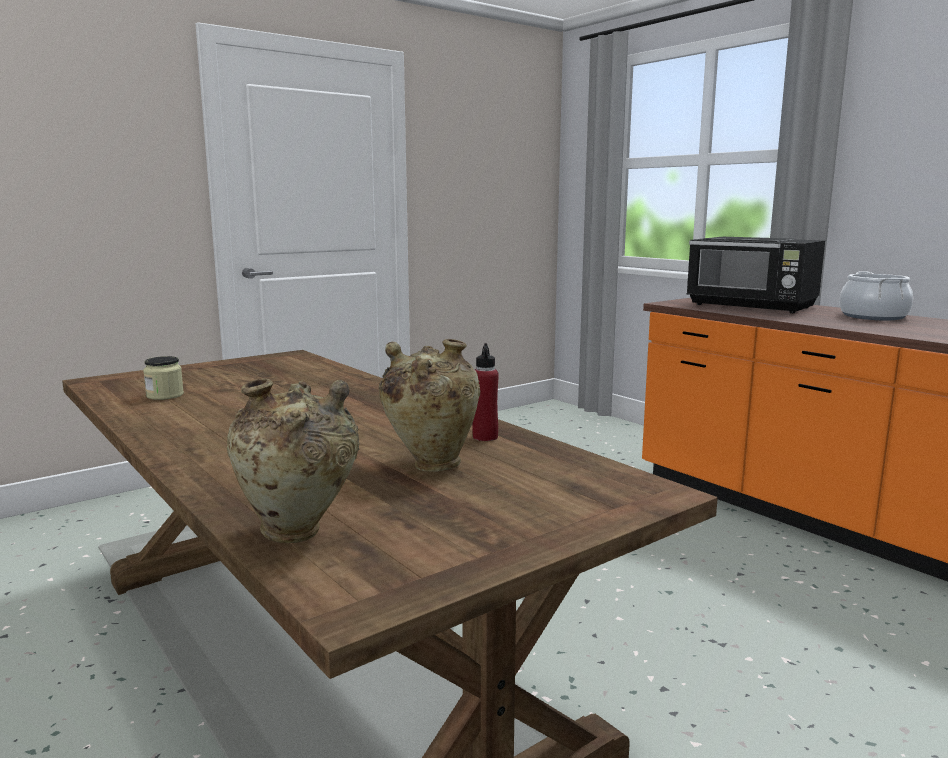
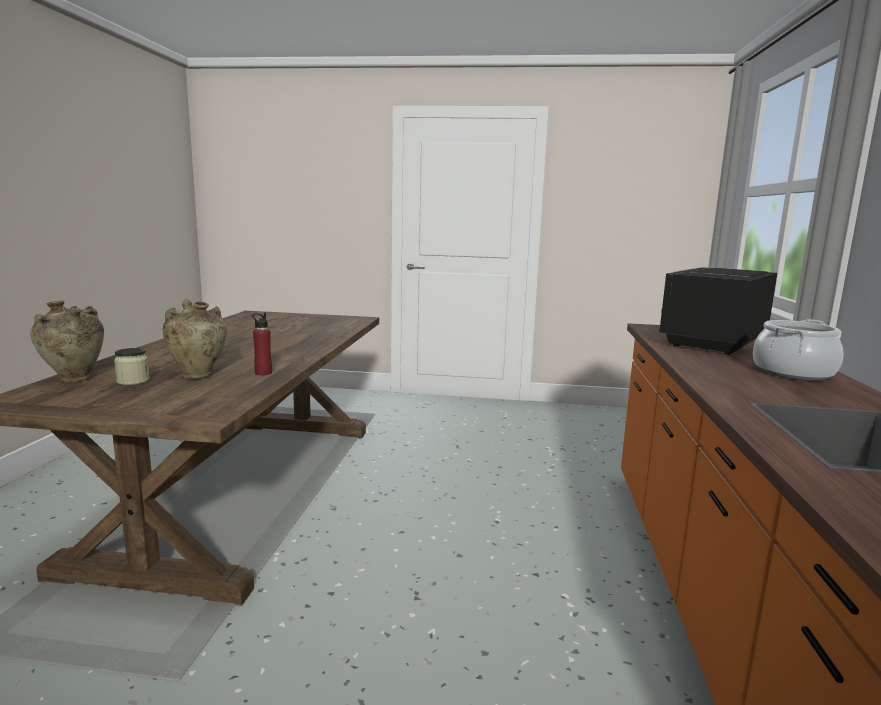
camera: 45 degrees right, 0 degrees up
jar [143,356,184,400] -> jar moved to [114,348,150,385]
black microwave [687,237,825,313] -> black microwave turned 45 degrees clockwise [659,267,777,355]

